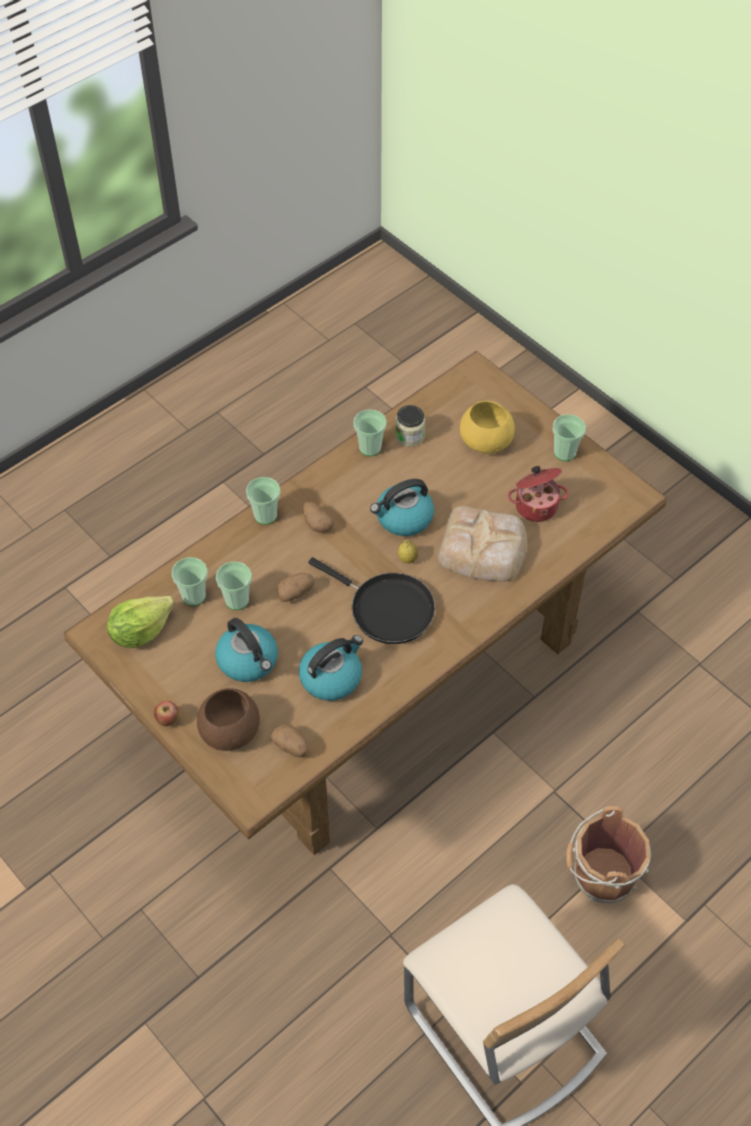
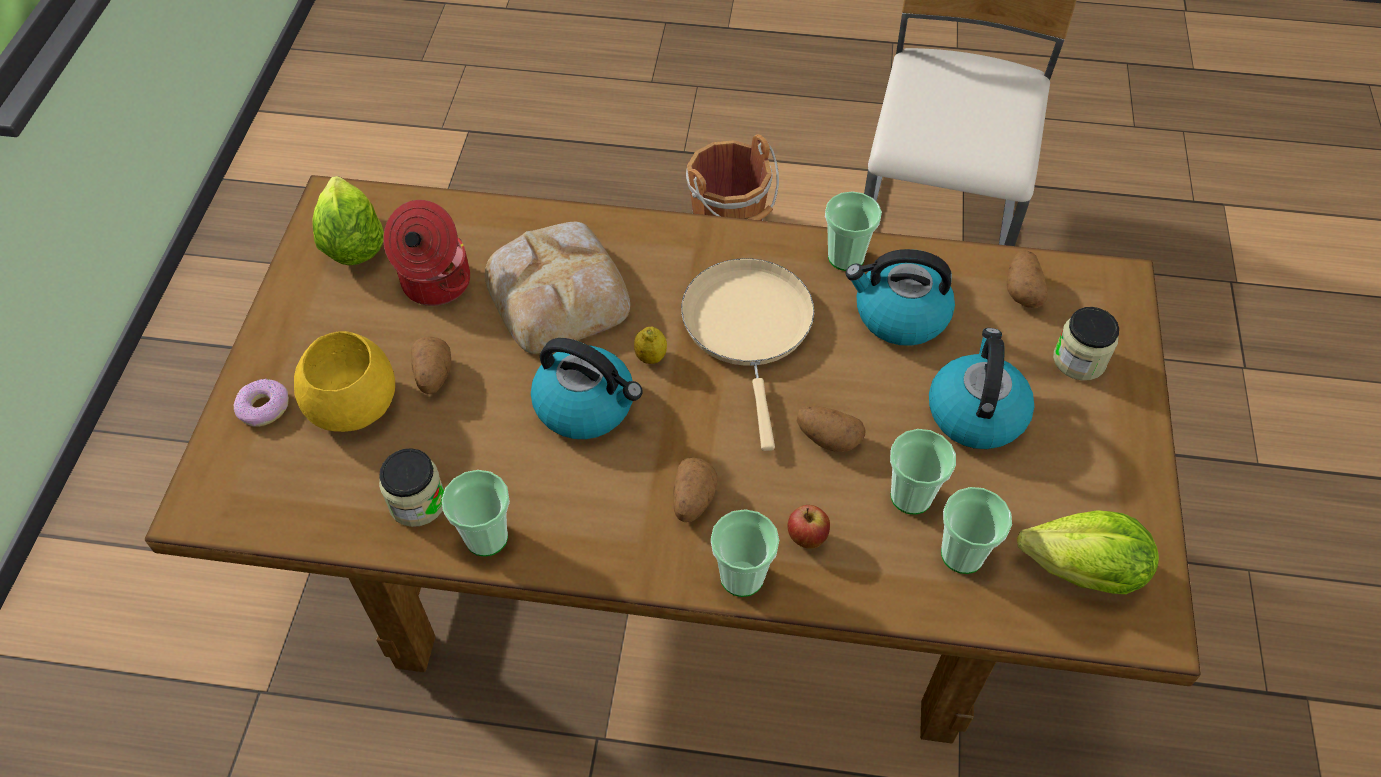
camera: 130 degrees left, 0 degrees up
apple [154,701,179,726] -> apple moved to [787,505,830,549]
brown bowl [197,688,260,751] -> jar [1053,307,1119,380]
black frying pan [308,557,435,644] -> beige frying pan [681,259,814,451]
cup [552,414,586,461] -> cup moved to [825,191,882,271]
none -> donut [234,379,289,426]
none -> lettuce [313,176,384,266]
none -> potato [411,336,451,394]

